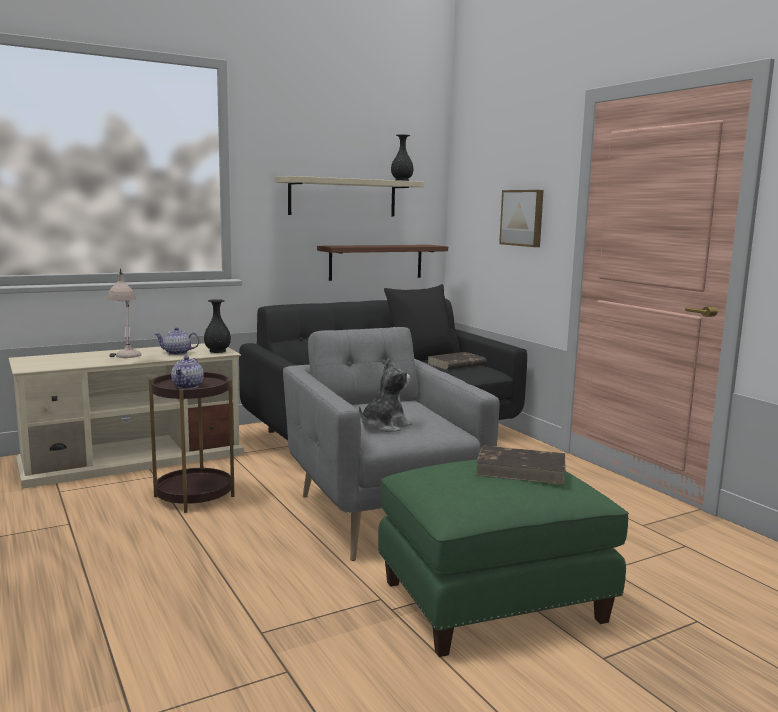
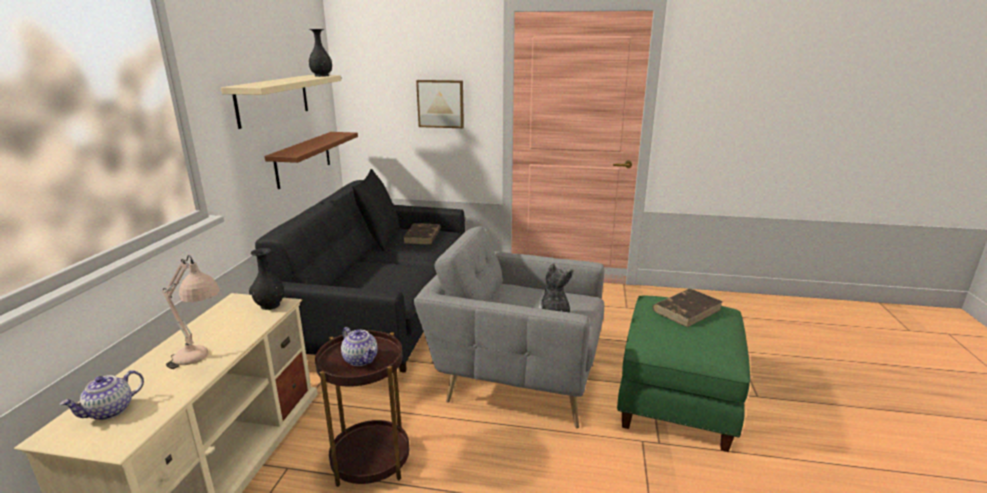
camera: 50 degrees left, 10 degrees up
teapot [154,327,200,355] -> teapot moved to [60,370,144,420]

